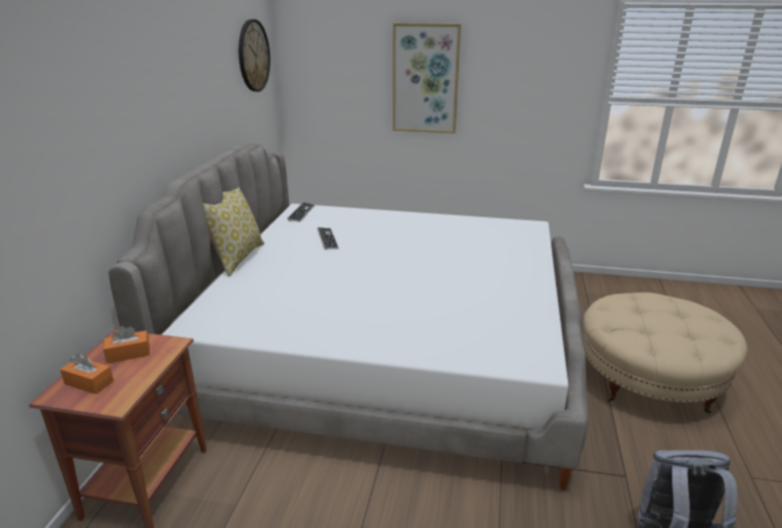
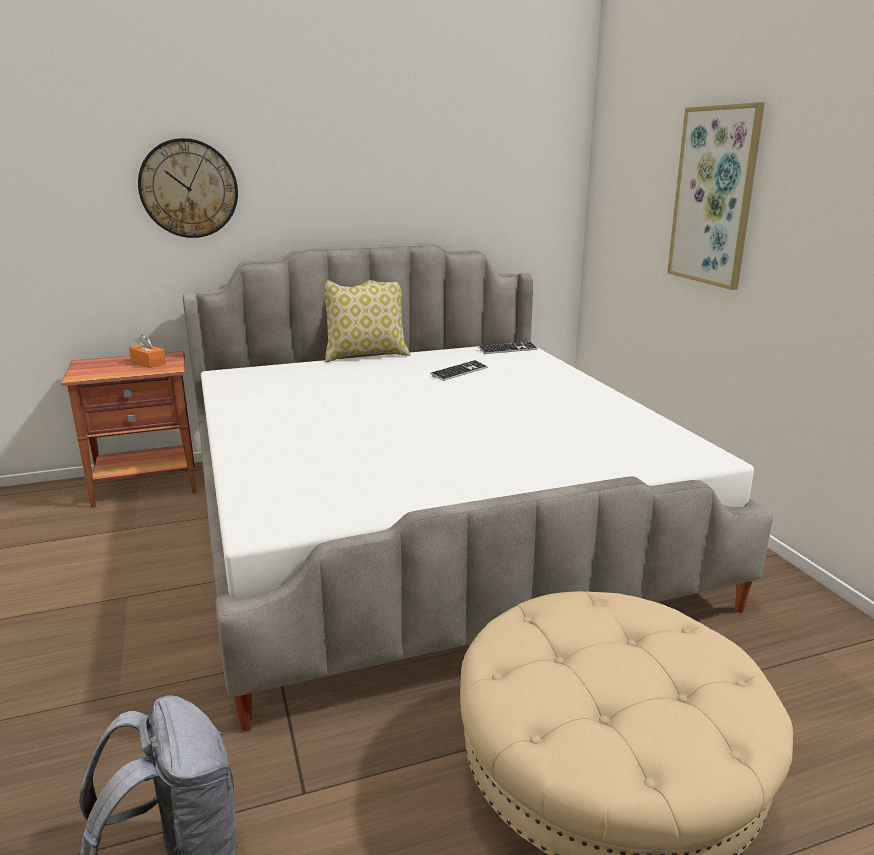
camera: 60 degrees right, 5 degrees down
orange tissue box [60,354,114,394] -> none
wall clock [239,19,270,92] -> wall clock moved to [138,138,238,238]

